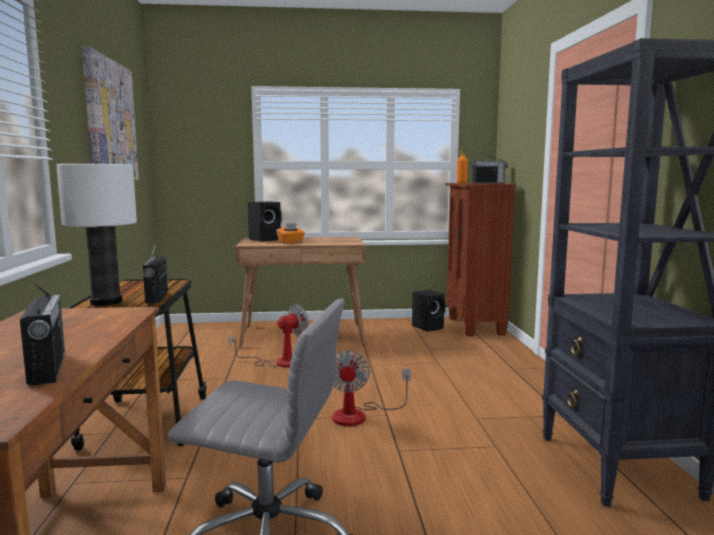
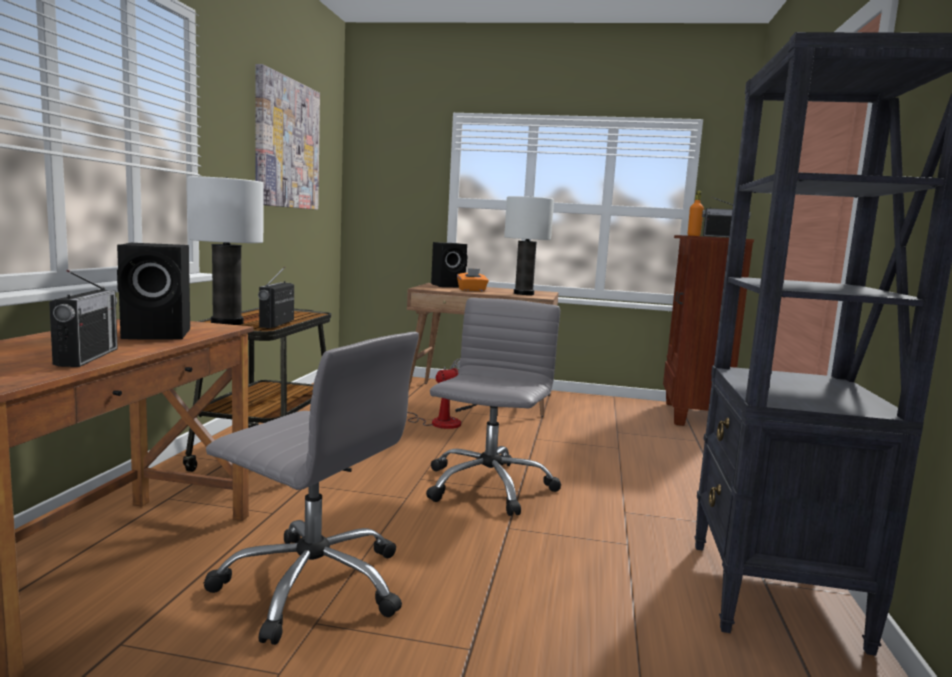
camera: 15 degrees right, 0 degrees up
fan [332,350,411,426] -> grey office chair [426,298,561,516]
black speaker [412,290,446,332] -> black speaker moved to [117,243,190,340]
none -> white table lamp [504,196,554,295]

